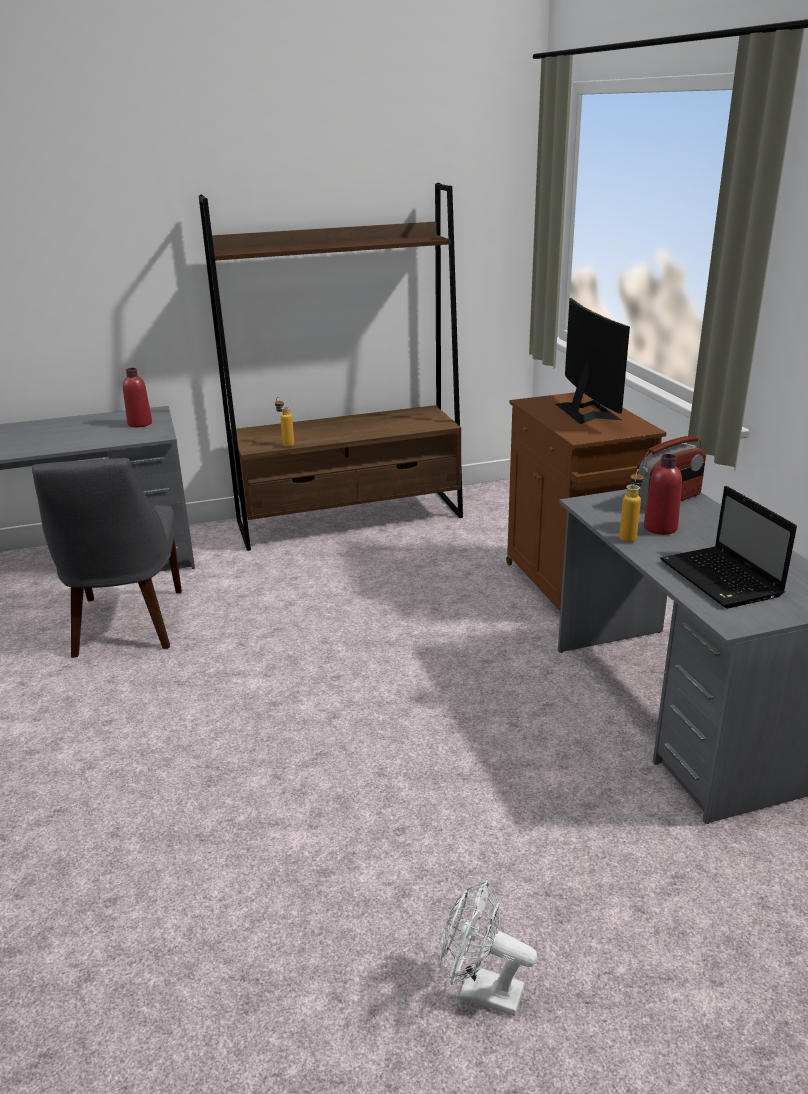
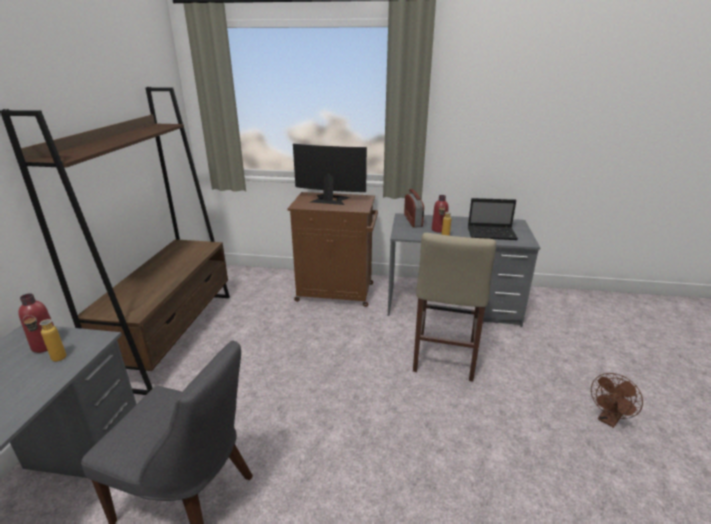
camera: 65 degrees left, 0 degrees up
bottle [275,397,295,447] -> bottle moved to [23,315,67,362]
white fan [441,880,537,1016] -> brown fan [591,373,643,428]
none -> beige stool [413,233,496,382]

